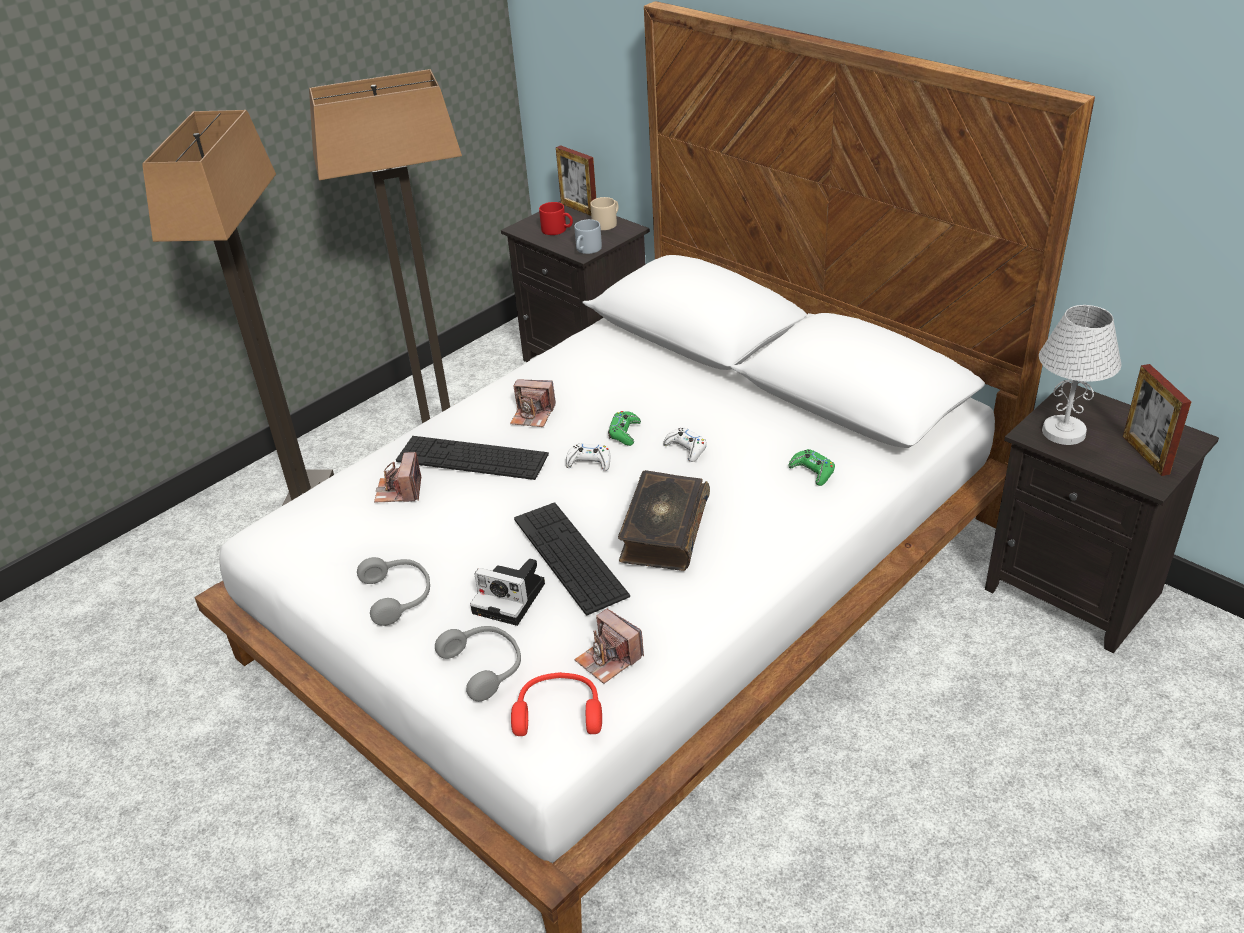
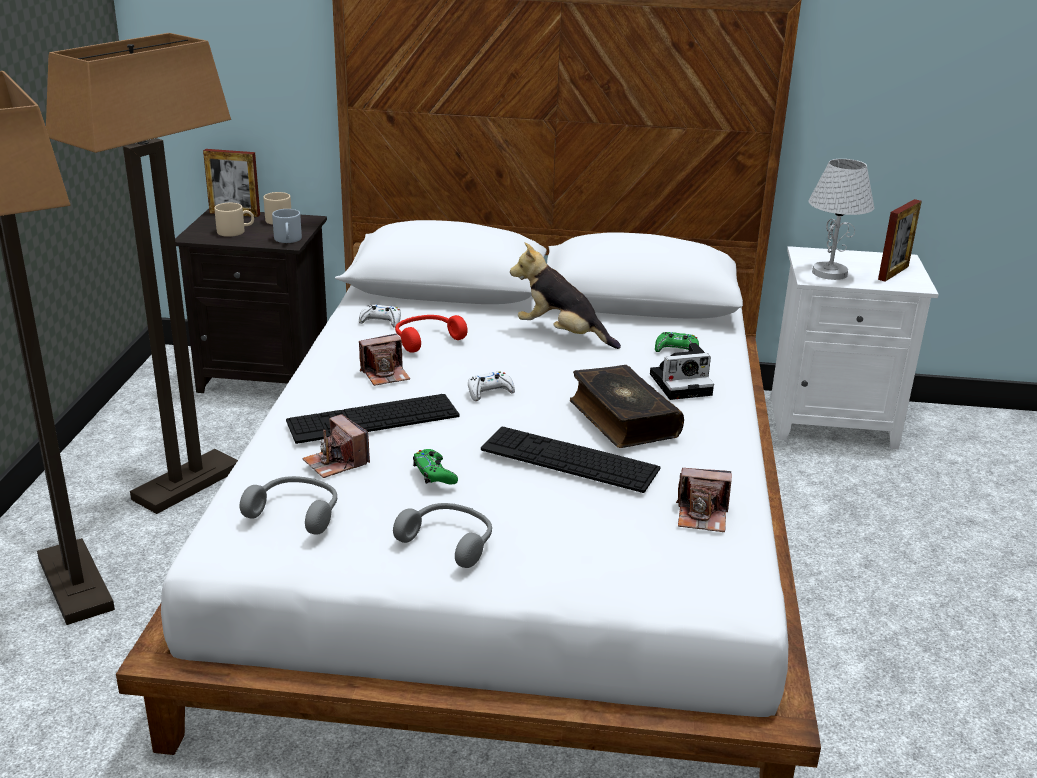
camera: 40 degrees left, 10 degrees down
grey headphones [435,626,521,701] -> grey headphones moved to [240,476,337,535]
camera [470,558,545,626] -> camera moved to [650,343,714,400]
red headphones [511,672,602,736] -> red headphones moved to [395,315,468,353]
red mug [539,202,573,235] -> beige mug [214,203,254,237]
green game controller [608,411,641,446] -> green game controller moved to [413,449,458,484]
white game controller [663,428,707,462] -> white game controller moved to [359,305,401,328]
black nightstand [985,382,1219,653] -> white nightstand [771,246,939,449]
picture frame [1123,364,1191,476] -> picture frame turned 90 degrees counterclockwise [878,199,922,281]
none -> plush toy [510,242,621,349]

